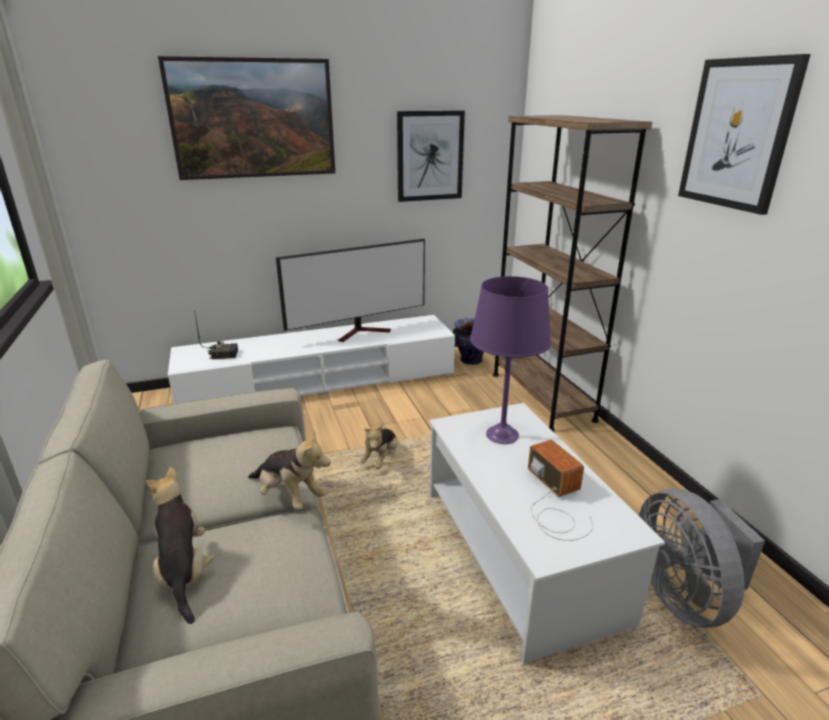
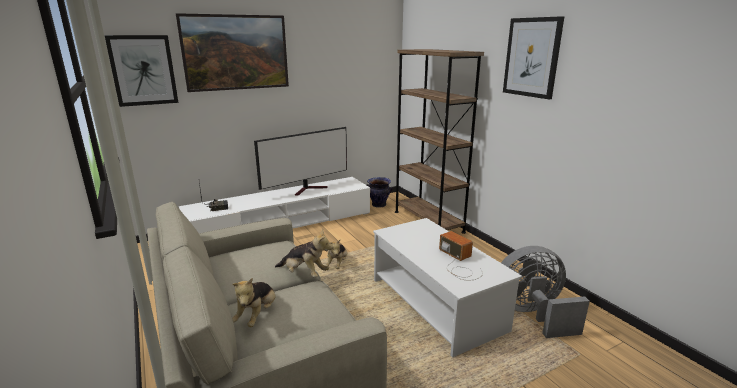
camera: 10 degrees left, 5 degrees down
plush toy [145,467,215,624] -> plush toy turned 135 degrees counterclockwise [232,278,276,327]
picture [397,110,465,202] -> picture moved to [105,35,179,107]
purple table lamp [470,276,551,444] -> none
grey fan [639,489,765,628] -> grey fan turned 105 degrees clockwise [501,246,590,338]

